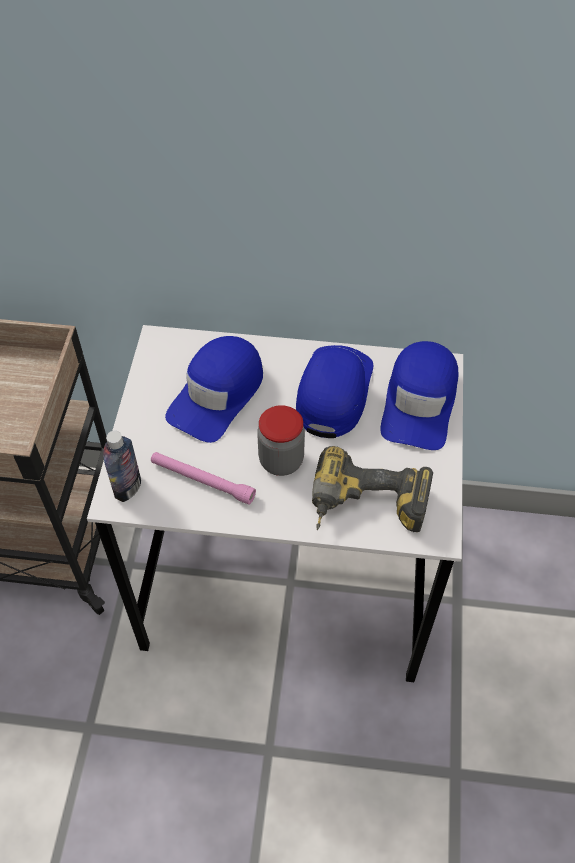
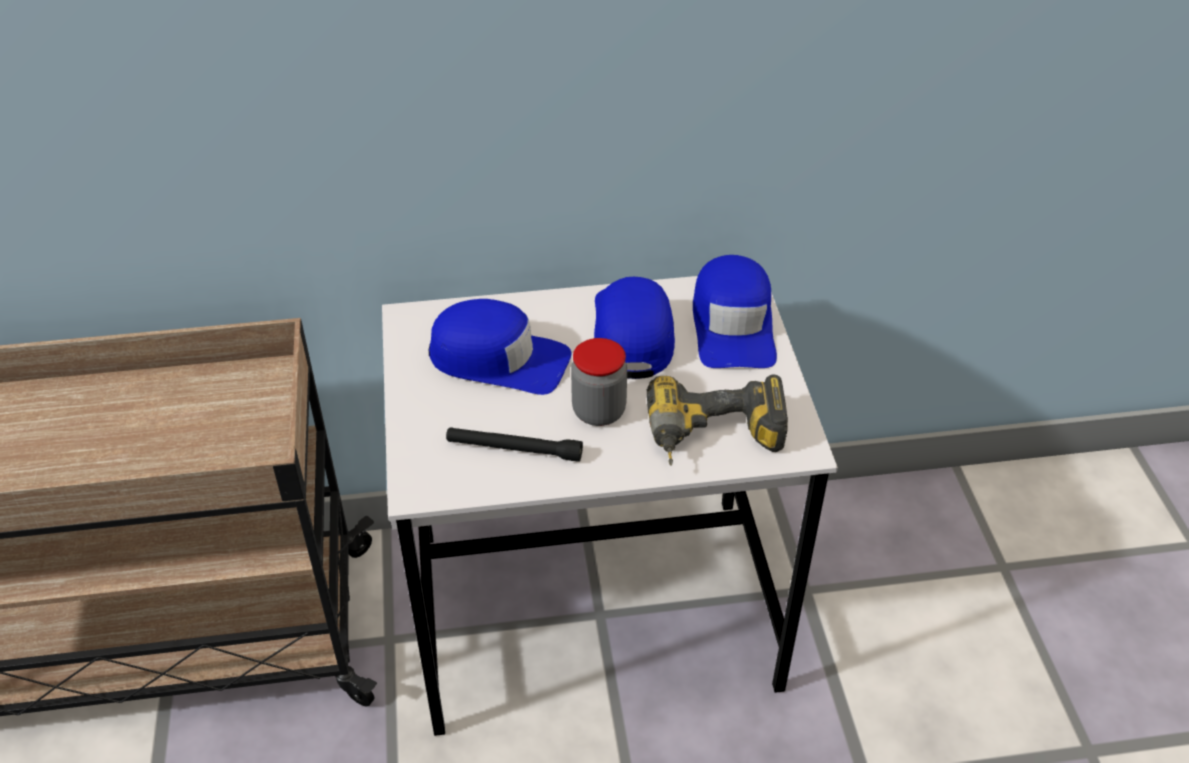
camera: 15 degrees left, 10 degrees down
bottle [103,430,141,502] -> none
pink flashlight [151,452,256,505] -> black flashlight [446,427,583,462]
blue cap [165,336,263,443] -> blue cap turned 90 degrees counterclockwise [429,299,571,395]

